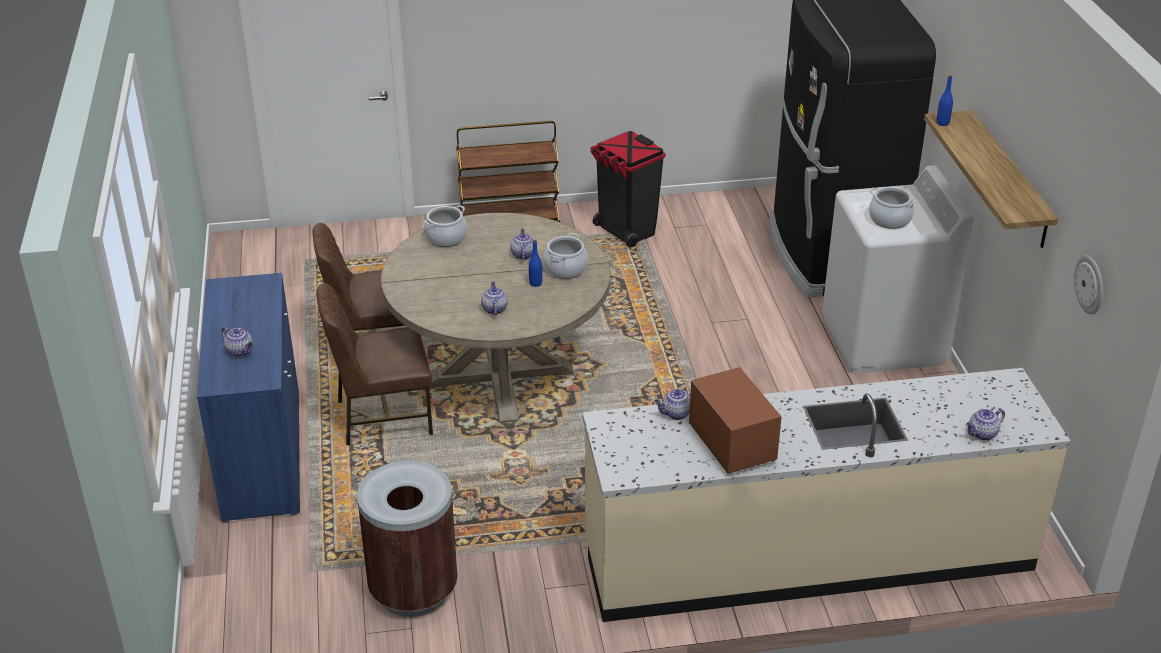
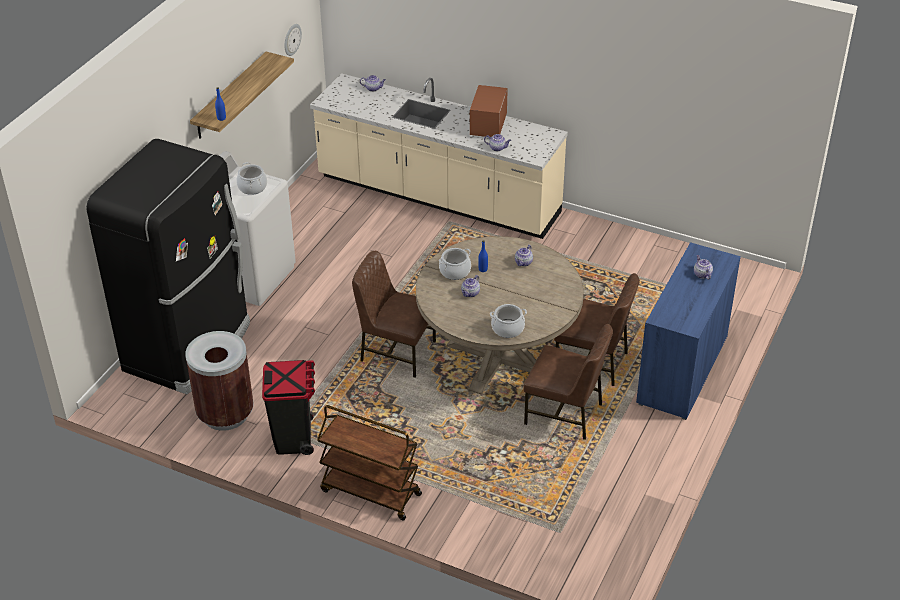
camera: 145 degrees left, 5 degrees up
brown trash can [357,461,458,617] -> brown trash can moved to [185,331,254,431]
none -> brown chair [352,251,436,377]

